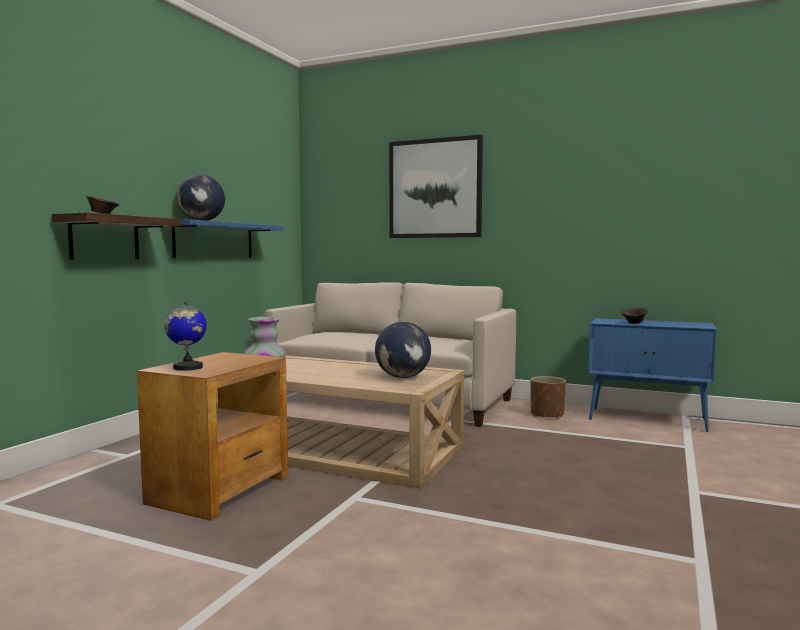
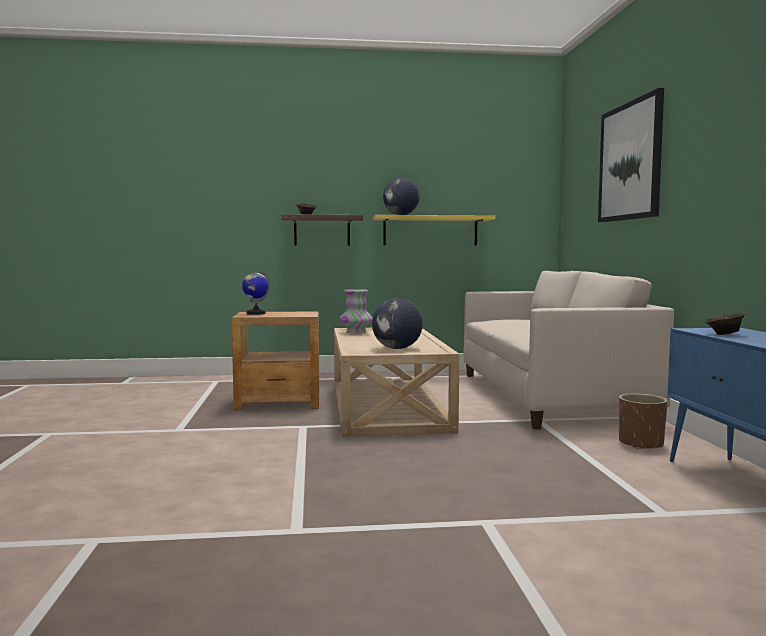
camera: 60 degrees right, 0 degrees up
blue shelf [172,219,283,258] -> yellow shelf [373,215,495,245]

